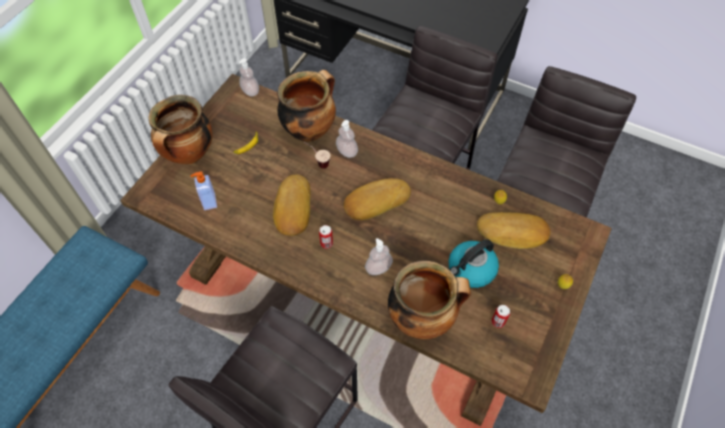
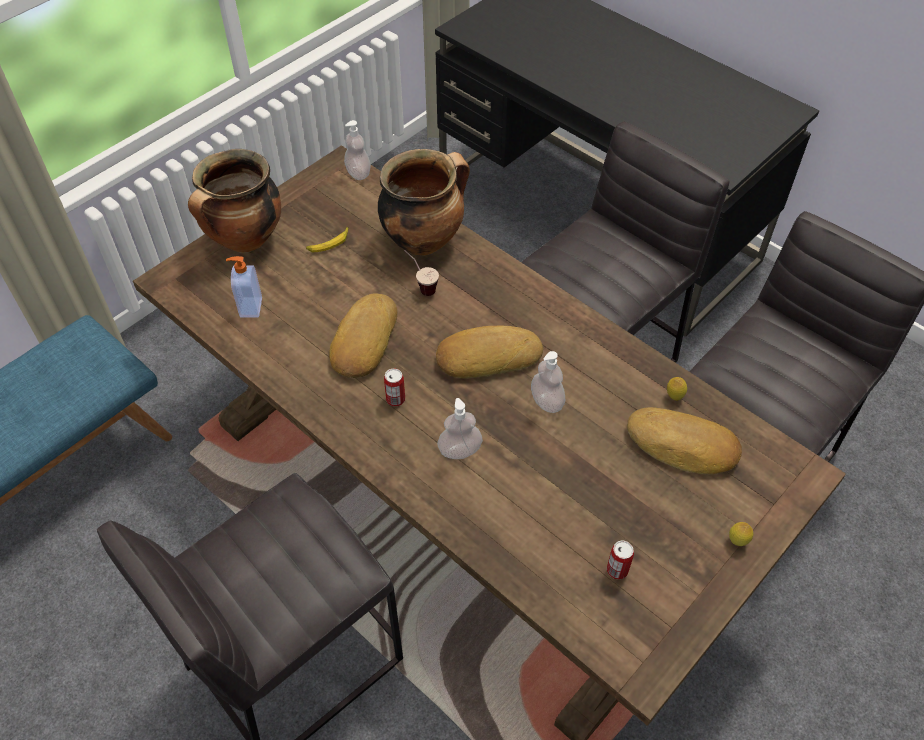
camera: 15 degrees right, 5 degrees down
soap dispenser [336,120,358,158] -> soap dispenser moved to [531,351,565,413]
cooking pot [388,261,471,339] -> none
kettle [449,239,499,288] -> none

